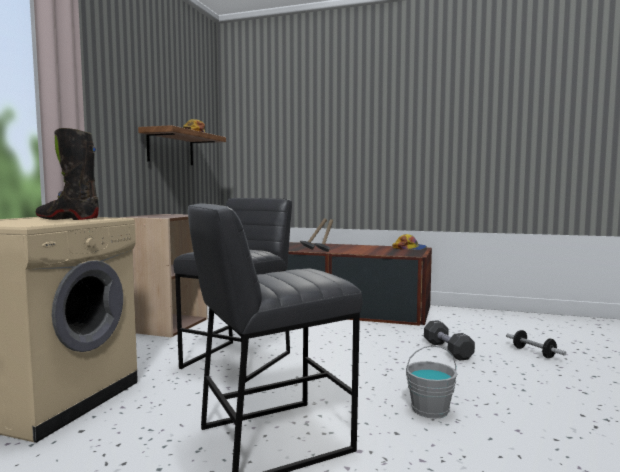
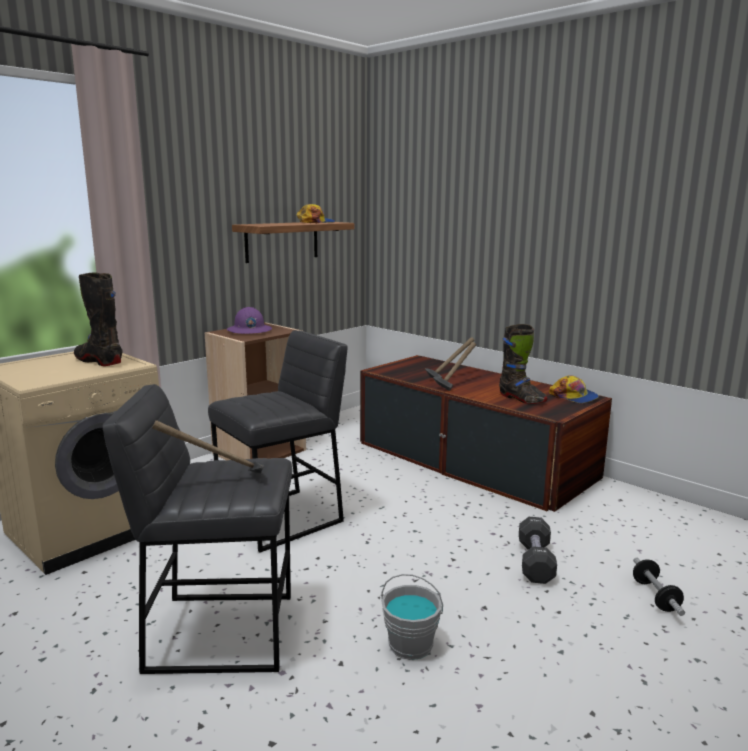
camera: 25 degrees right, 10 degrees up
none -> hammer [152,420,264,473]
none -> purple hard hat [227,307,272,334]
none -> black boot [499,324,548,404]

